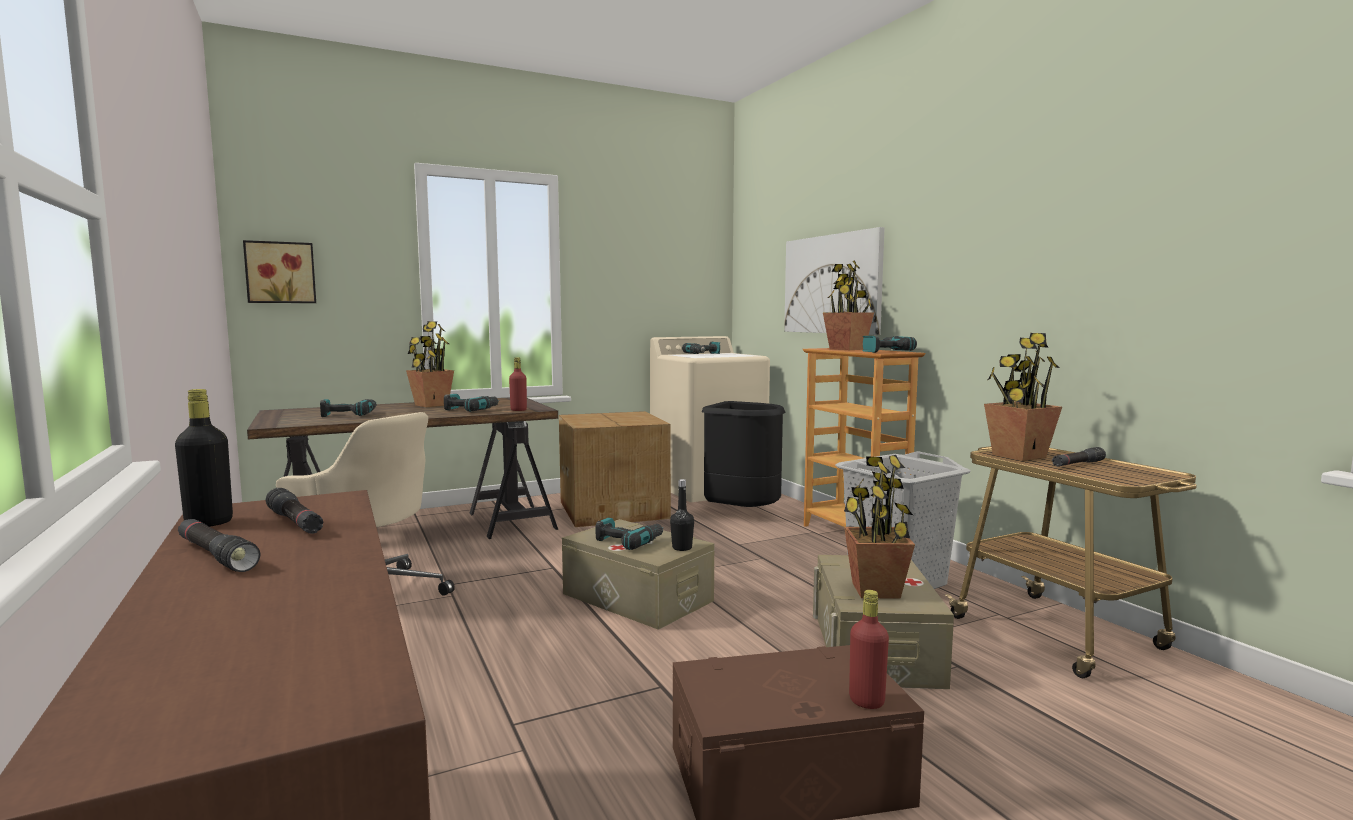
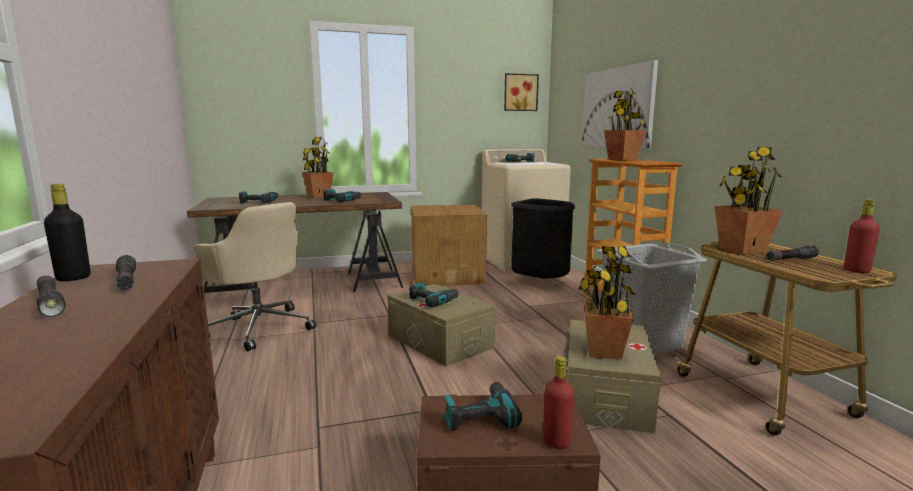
camera: 10 degrees right, 5 degrees up
picture [243,240,316,303] -> picture moved to [504,73,539,111]
red bottle [509,357,527,411] -> red bottle moved to [844,199,880,273]
black bottle [670,479,694,551] -> none
power drill [862,335,917,353] -> power drill moved to [444,382,522,431]

